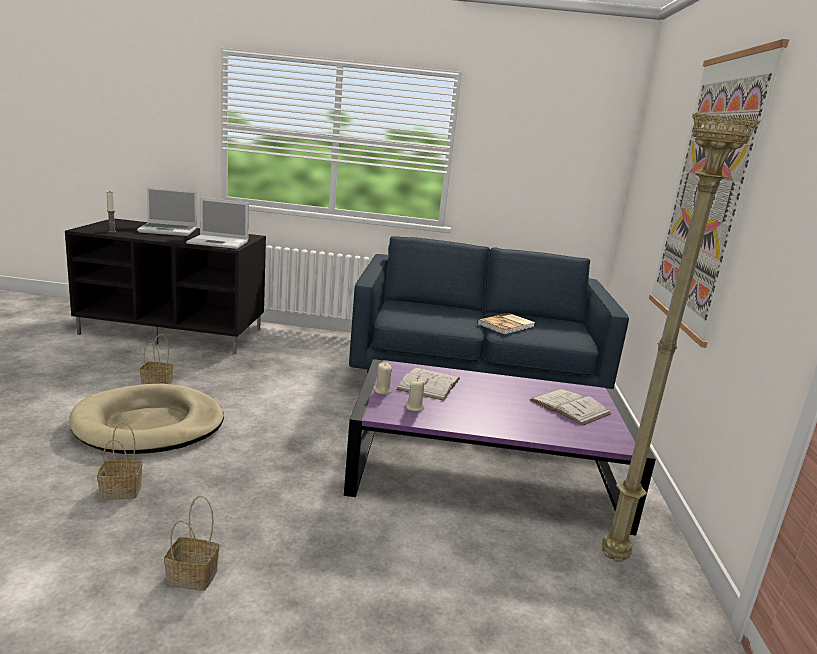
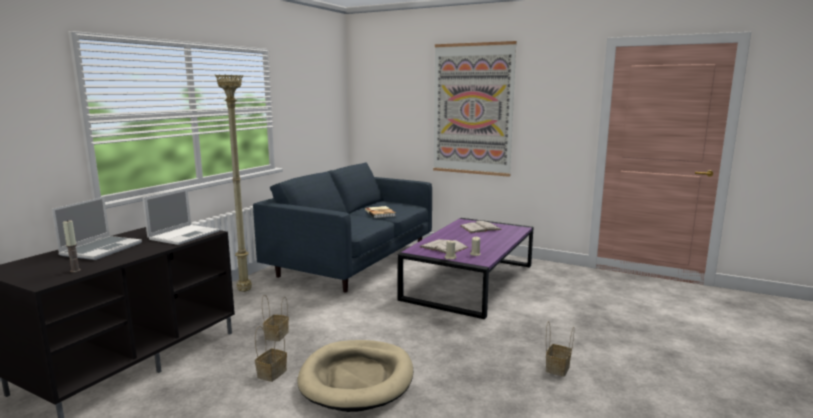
camera: 65 degrees left, 5 degrees down
basket [97,422,142,499] -> basket moved to [262,295,289,341]
beige floor lamp [602,113,761,562] -> beige floor lamp moved to [215,74,252,292]

